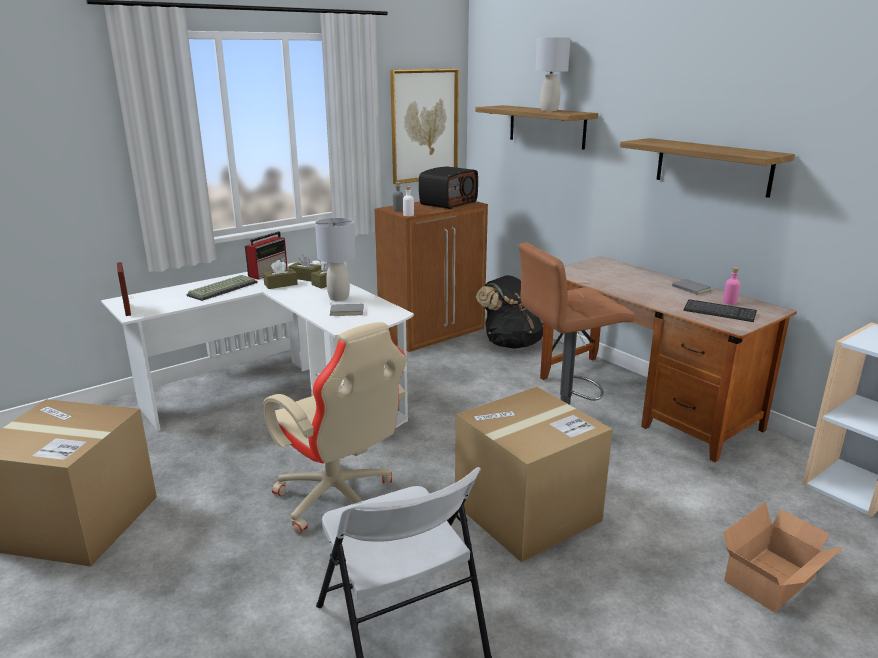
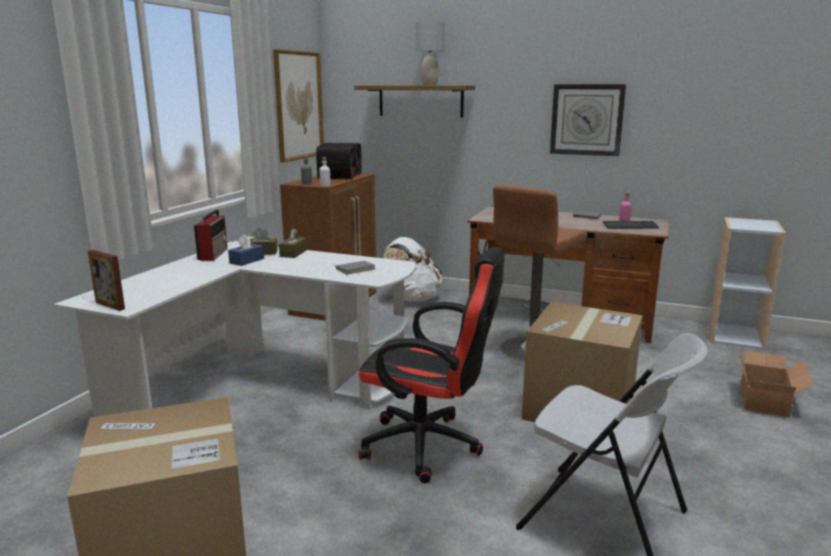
camera: 30 degrees left, 5 degrees down
keyboard [186,275,258,301] -> none
brown tissue box [263,260,298,289] -> blue tissue box [228,234,264,266]
beige office chair [263,322,406,534] -> black office chair [359,247,505,483]
grey table lamp [315,218,356,301] -> none
black backpack [476,275,544,349] -> white backpack [384,237,443,302]
shelf [620,138,795,198] -> wall clock [550,84,626,156]

